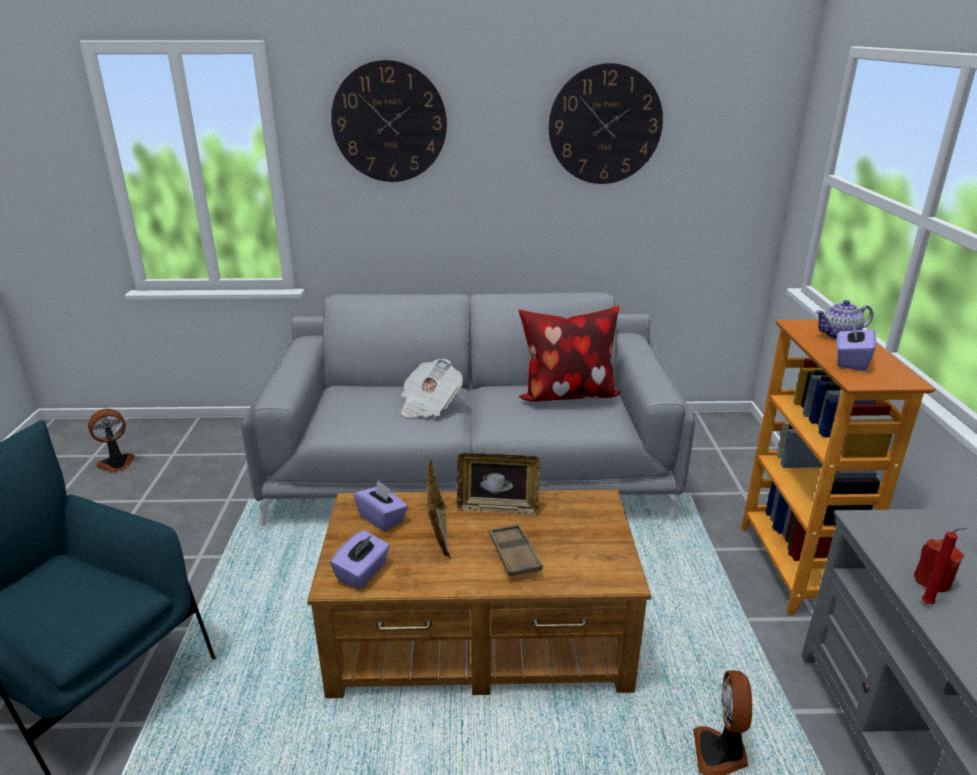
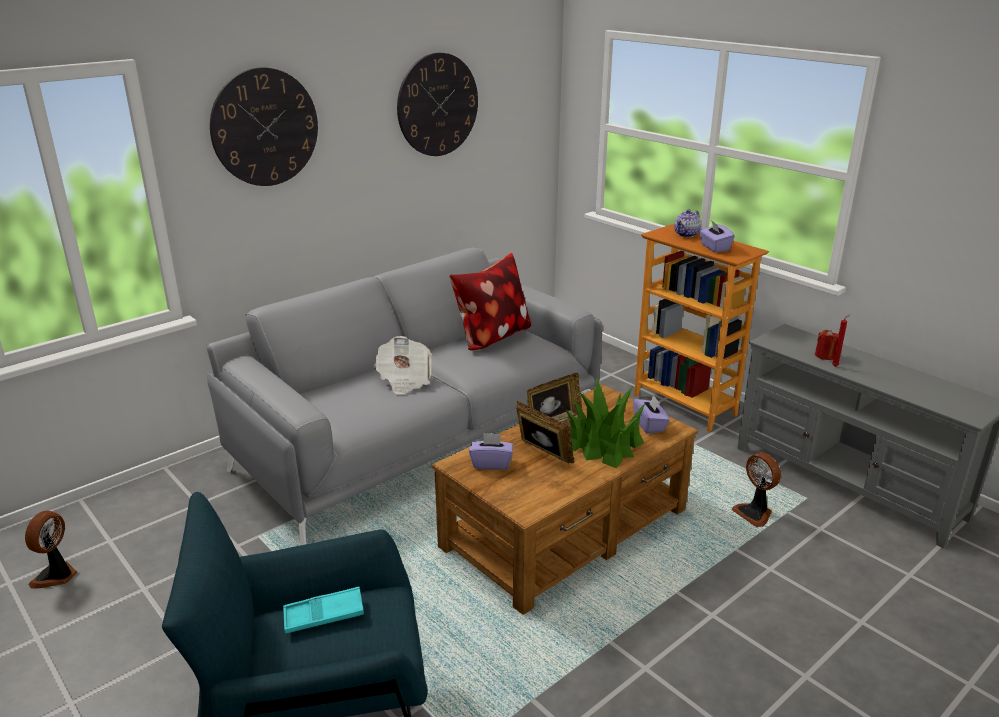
camera: 40 degrees left, 0 degrees up
purple tissue box [330,530,390,589] -> purple tissue box moved to [633,395,670,434]
brown tray [489,524,543,576] -> potted plant [565,378,645,468]
none -> turquoise tray [283,587,364,634]

